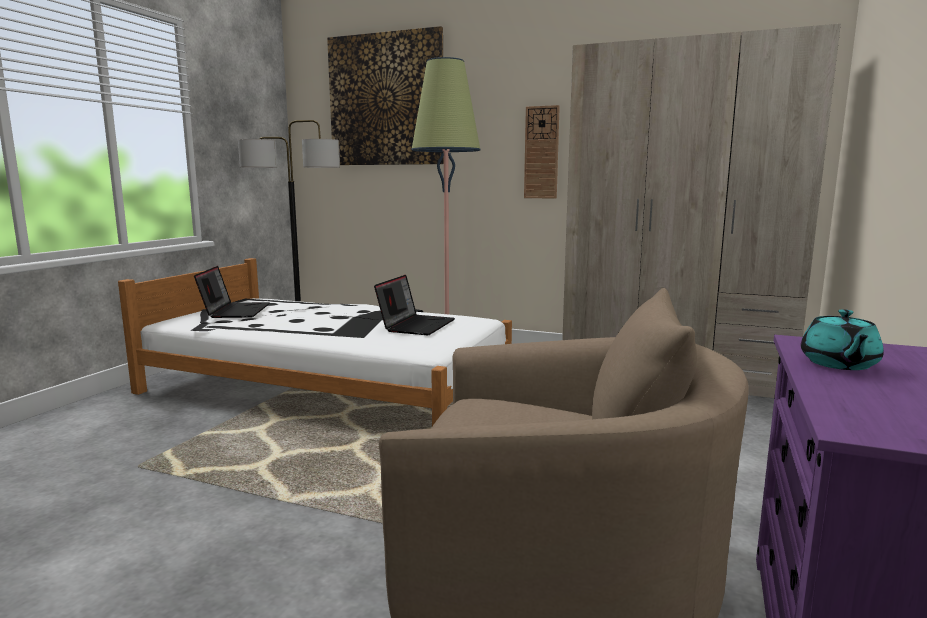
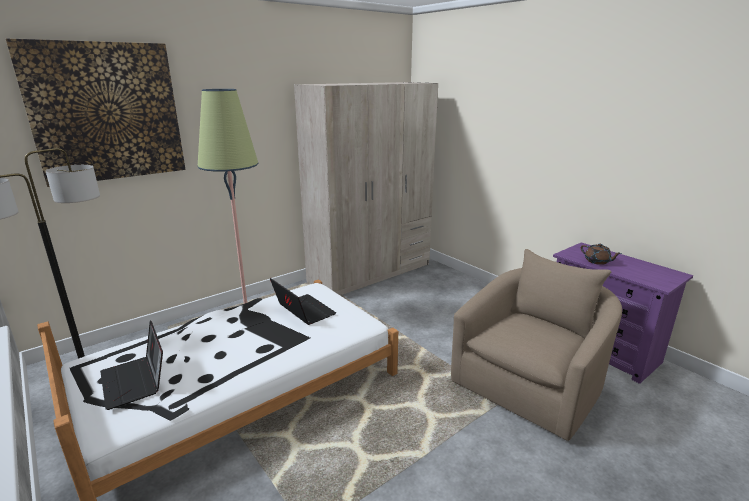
camera: 60 degrees left, 10 degrees up
laptop [194,266,270,318] -> laptop turned 150 degrees counterclockwise [100,321,163,410]
wall clock [524,105,560,199] -> none
turquoise teapot [801,309,884,370] -> brown teapot [581,244,622,265]

